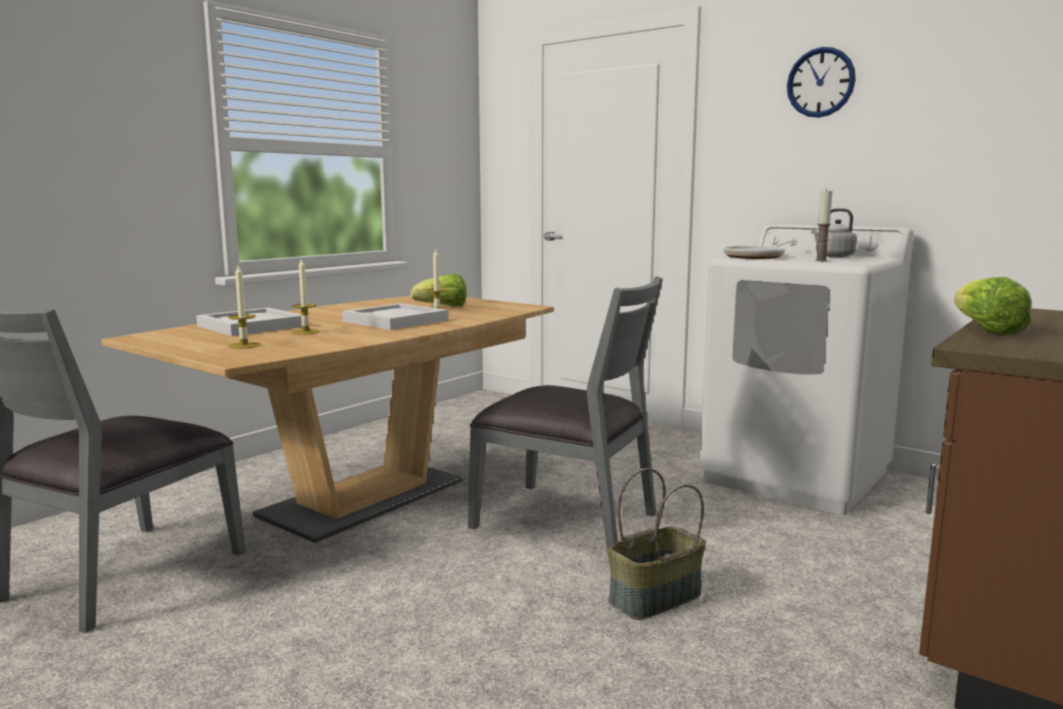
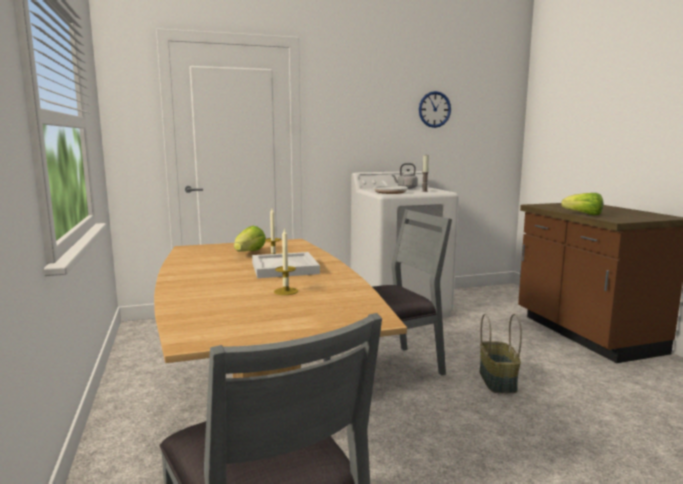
camera: 55 degrees left, 0 degrees up
white tray [196,308,302,336] -> none
candle [228,266,260,349] -> none
wall clock [787,47,856,118] -> wall clock moved to [419,91,451,128]

